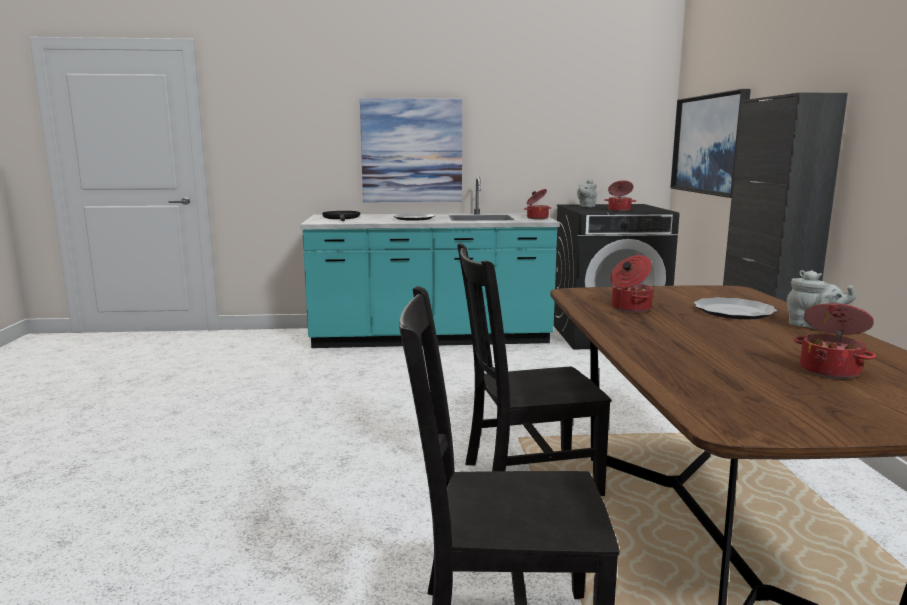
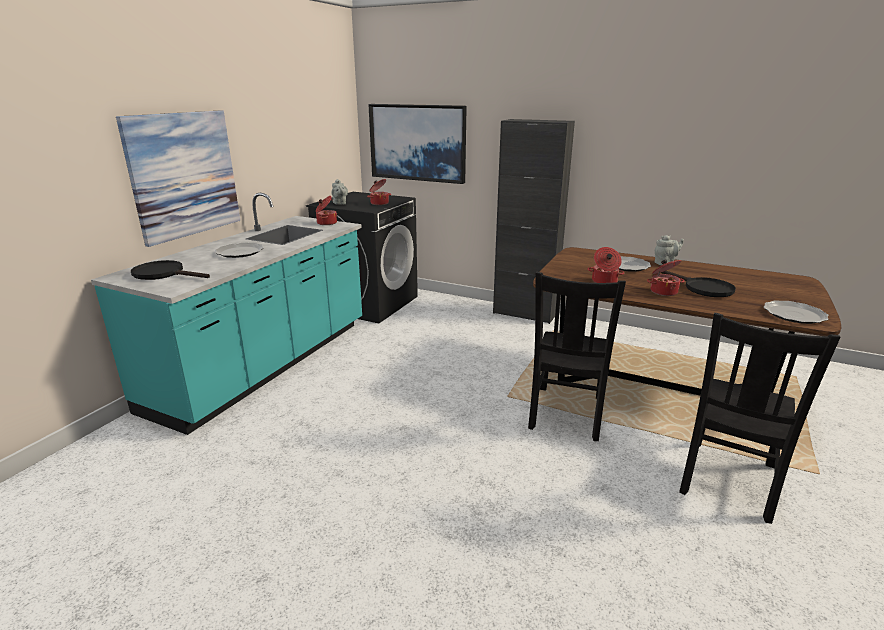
camera: 60 degrees left, 10 degrees up
cooking pot [793,303,876,379] -> cooking pot moved to [647,260,685,296]
none -> black frying pan [661,271,736,297]
none -> plate [764,300,828,324]

